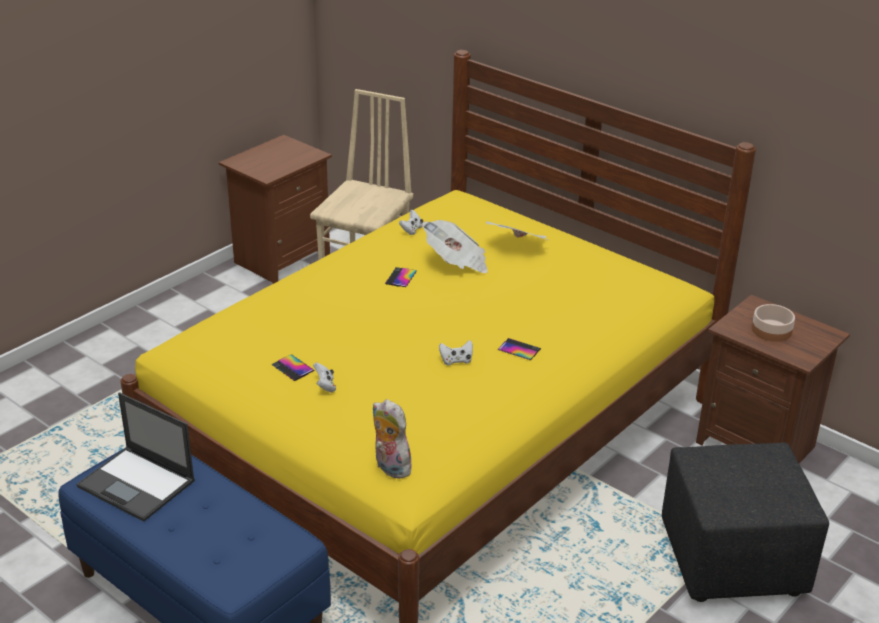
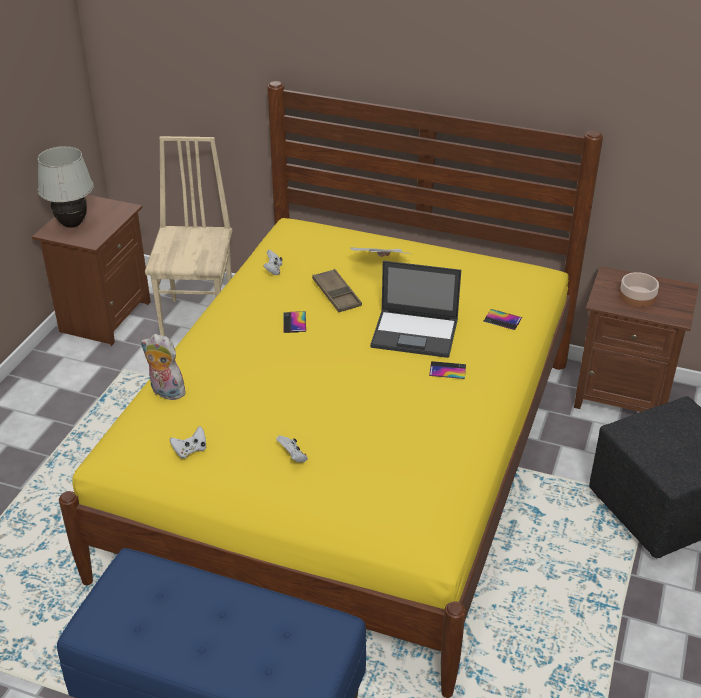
camera: 20 degrees left, 5 degrees up
laptop [77,392,195,522] -> laptop moved to [370,261,461,358]
phone [272,354,314,381] -> phone moved to [484,309,522,330]
plush toy [372,399,415,479] -> plush toy moved to [141,334,186,400]
newspaper [422,220,488,273] -> brown tray [312,269,362,313]
white game controller [439,340,473,366] -> white game controller moved to [170,426,206,459]
none -> white table lamp [38,146,94,228]

